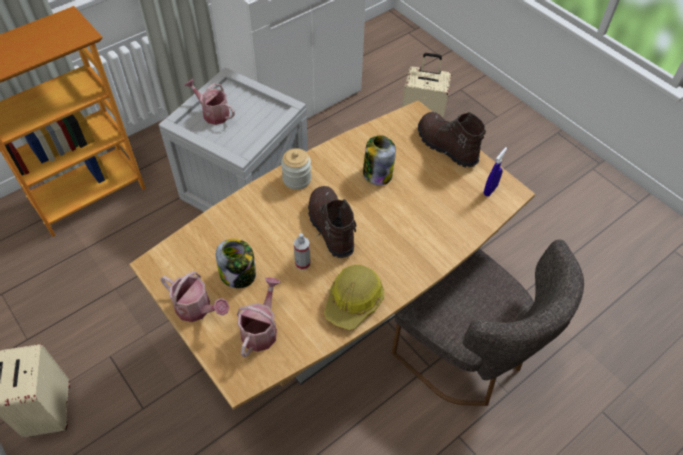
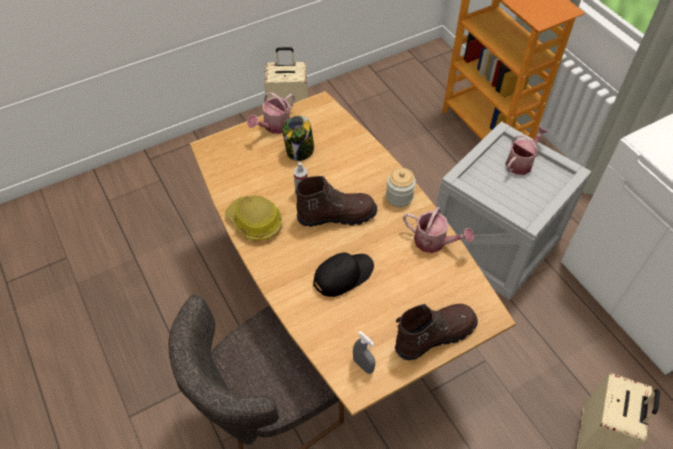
camera: 100 degrees right, 0 degrees up
watering can [237,277,281,357] -> watering can moved to [403,207,474,253]
jar [363,135,396,186] -> none
blue spray bottle [484,147,507,196] -> grey spray bottle [353,331,375,374]
none -> black cap [313,253,374,297]

